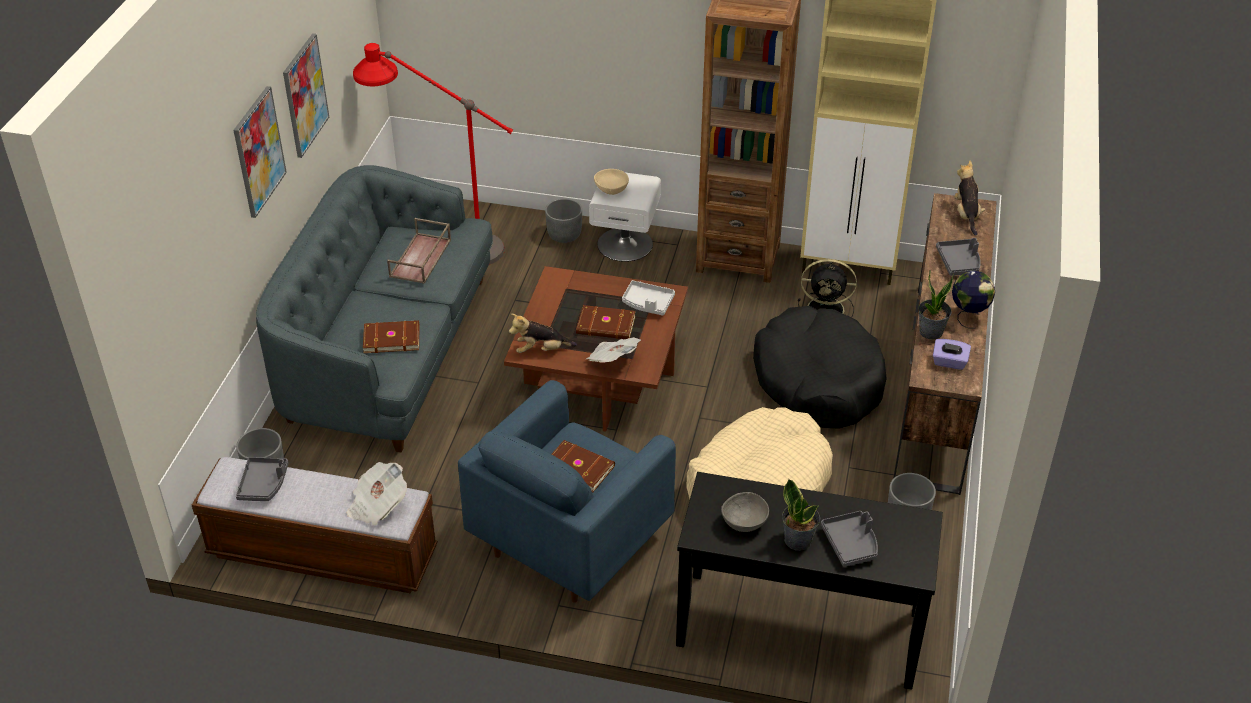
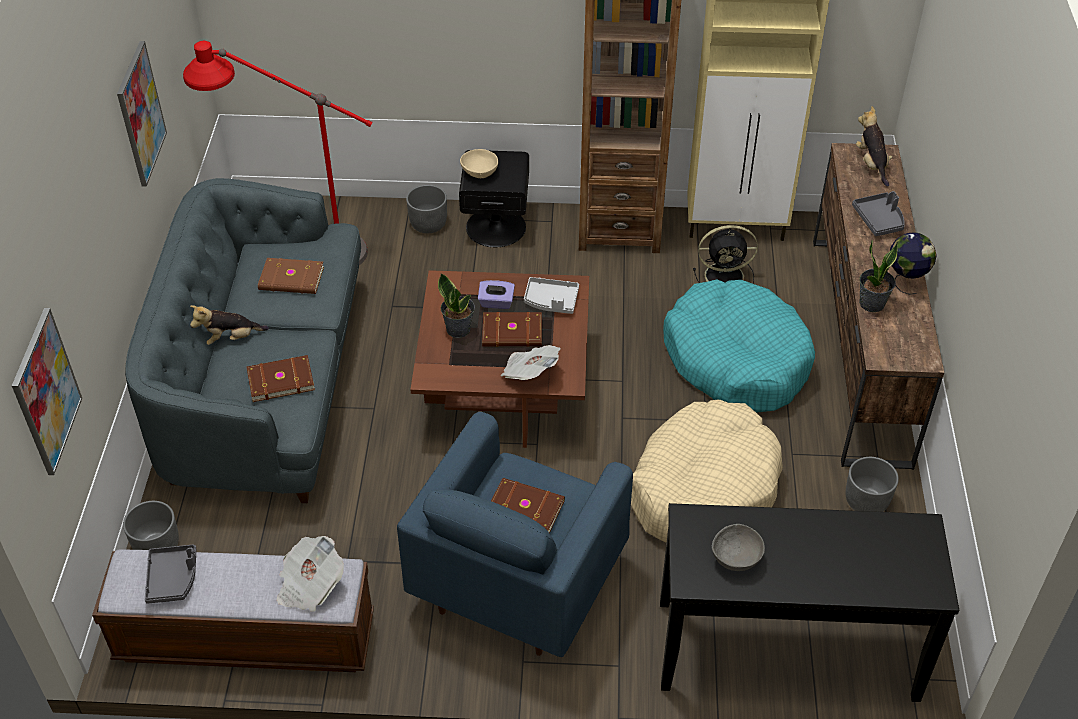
camera: 10 degrees left, 5 degrees up
picture [233,86,287,218] -> picture moved to [12,308,82,475]
brown tray [387,218,451,284] -> brown book [258,258,324,294]
plush toy [509,314,577,353] -> plush toy moved to [190,305,269,345]
white nightstand [589,173,661,262] -> black nightstand [459,150,529,247]
black dog bed [753,306,887,429] -> turquoise dog bed [663,279,815,413]
potted plant [782,479,820,551] -> potted plant moved to [438,274,475,338]
grey tray [821,511,878,567] -> none
purple tissue box [933,339,971,370] -> purple tissue box moved to [478,280,515,309]

